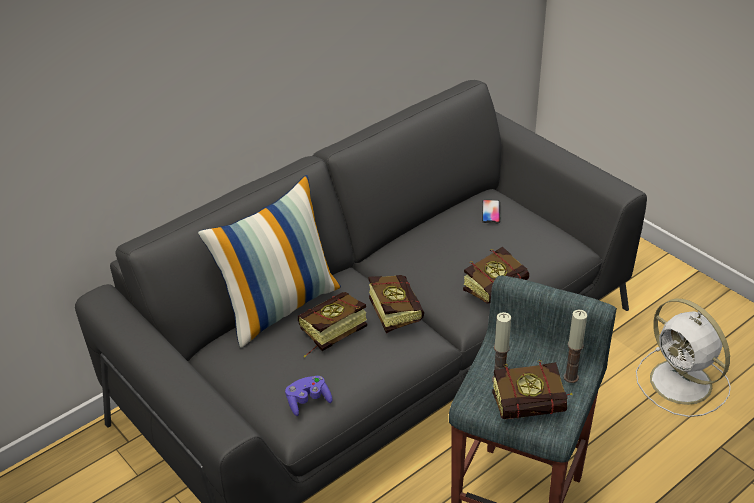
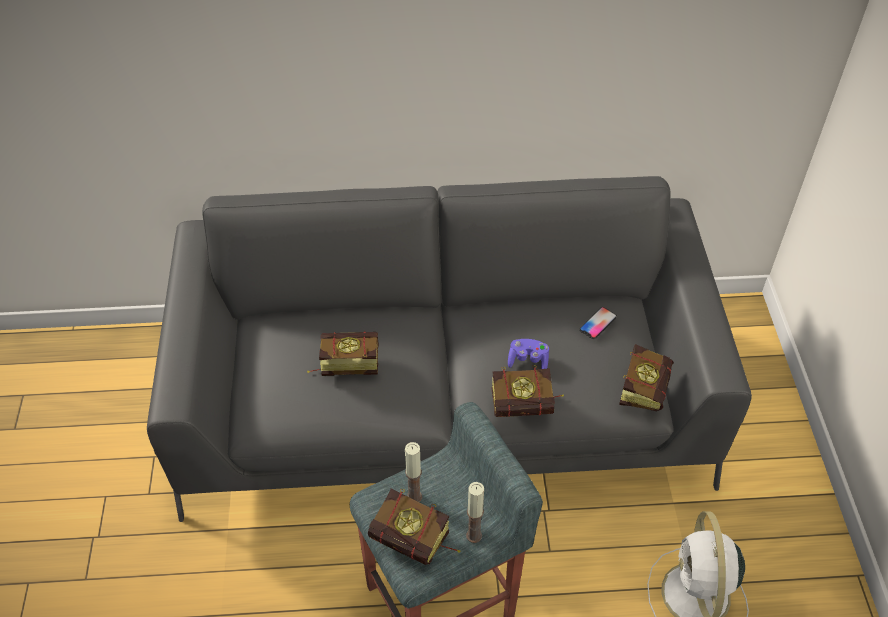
camera: 35 degrees right, 10 degrees up
pillow [198,175,341,348] -> none
purple game controller [285,376,333,416] -> purple game controller moved to [508,339,549,369]
book [368,275,424,333] -> book moved to [619,344,674,411]

